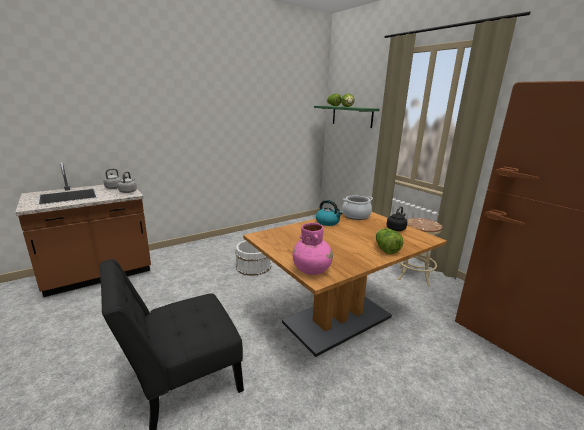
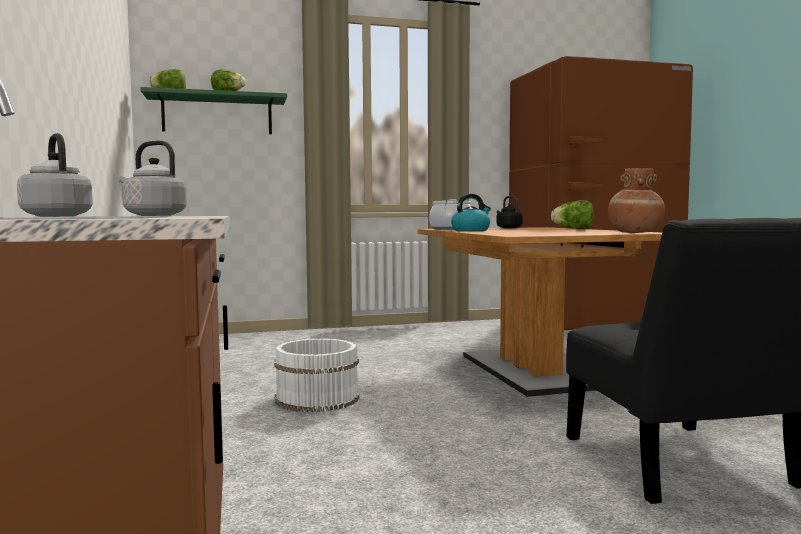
camera: 70 degrees left, 15 degrees down
pink vase [293,223,333,275] -> brown vase [608,168,665,233]
beige stool [398,218,442,286] -> none

